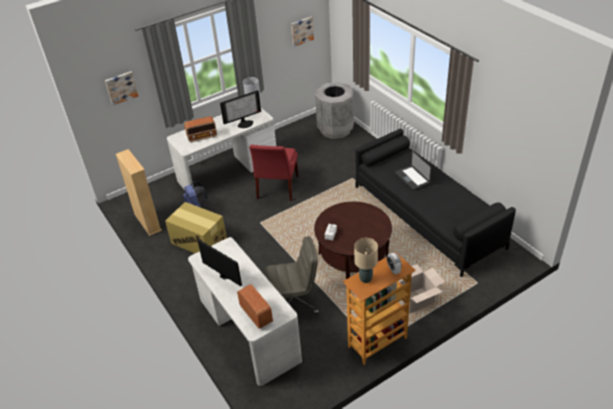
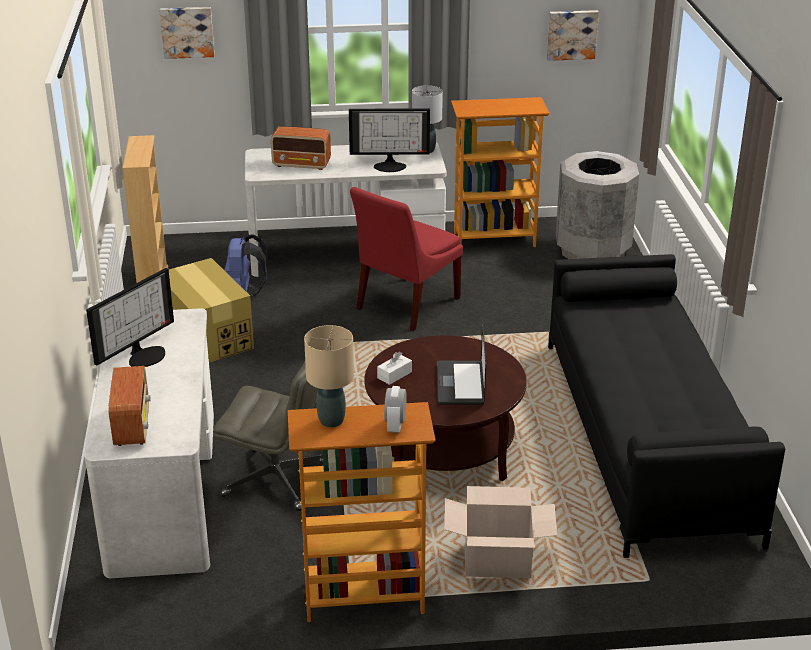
camera: 25 degrees right, 10 degrees down
monitor [197,239,242,286] -> monitor turned 60 degrees clockwise [86,268,174,367]
laptop [395,150,431,190] -> laptop moved to [437,324,487,405]
none -> bookcase [451,97,550,247]

